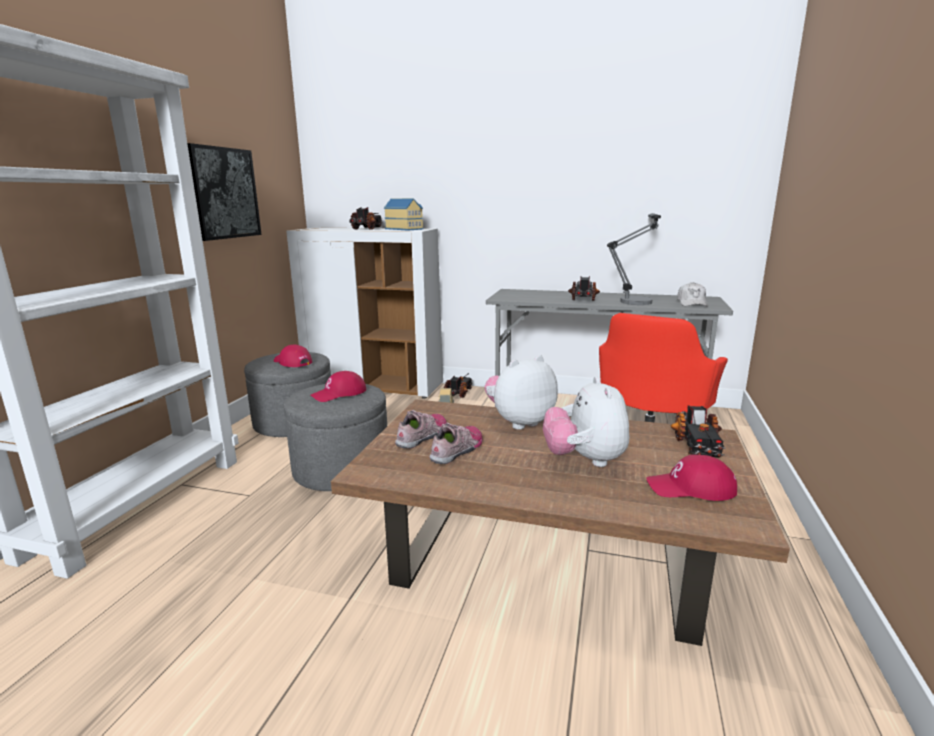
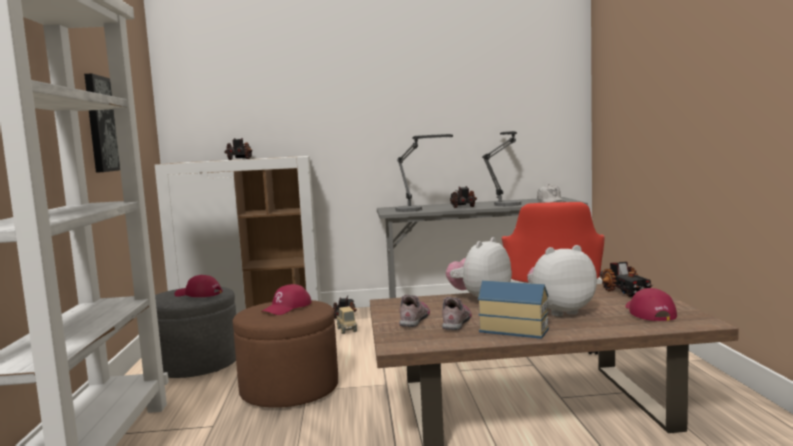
camera: 20 degrees left, 10 degrees down
grey ottoman [284,384,387,491] -> brown ottoman [233,300,338,408]
toy house [384,198,423,231] -> toy house moved to [478,280,549,339]
plush toy [543,376,629,467] -> plush toy turned 105 degrees clockwise [527,245,597,316]
red cap [646,455,737,501] -> red cap turned 105 degrees clockwise [625,288,677,321]
none -> table lamp [396,134,453,212]

